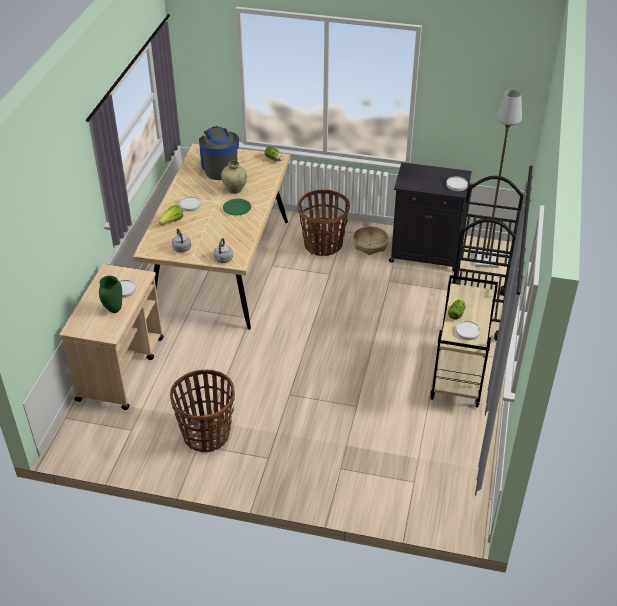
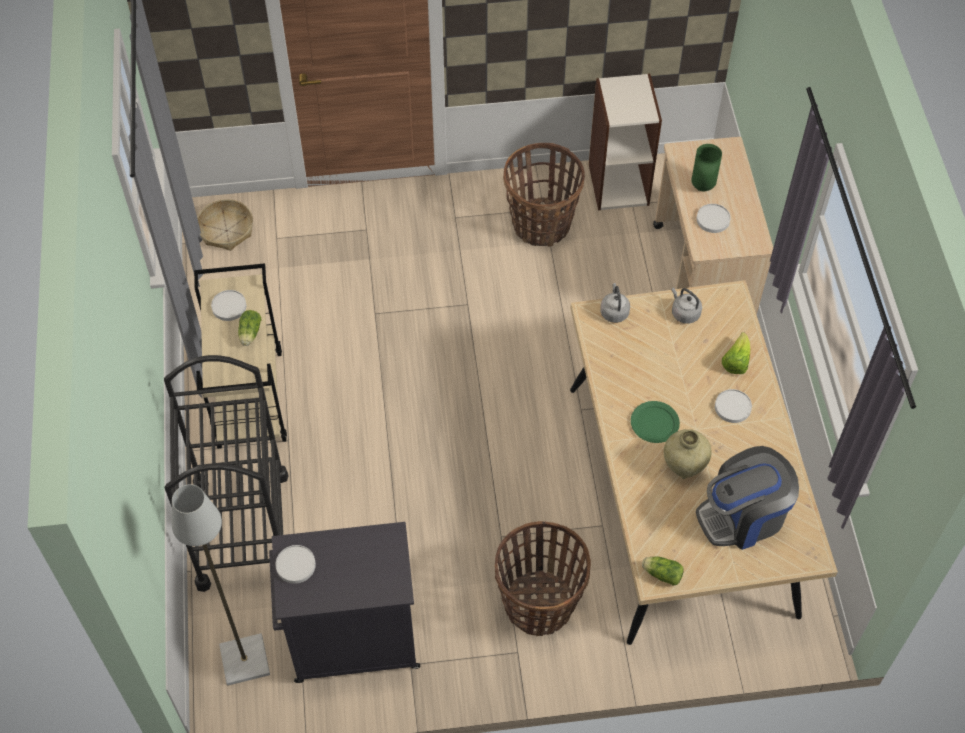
camera: 160 degrees right, 15 degrees up
coffee machine [199,126,239,180] -> coffee machine turned 105 degrees clockwise [696,446,799,550]
basket [353,226,389,255] -> basket moved to [197,199,253,251]
none -> bookcase [589,74,662,210]

